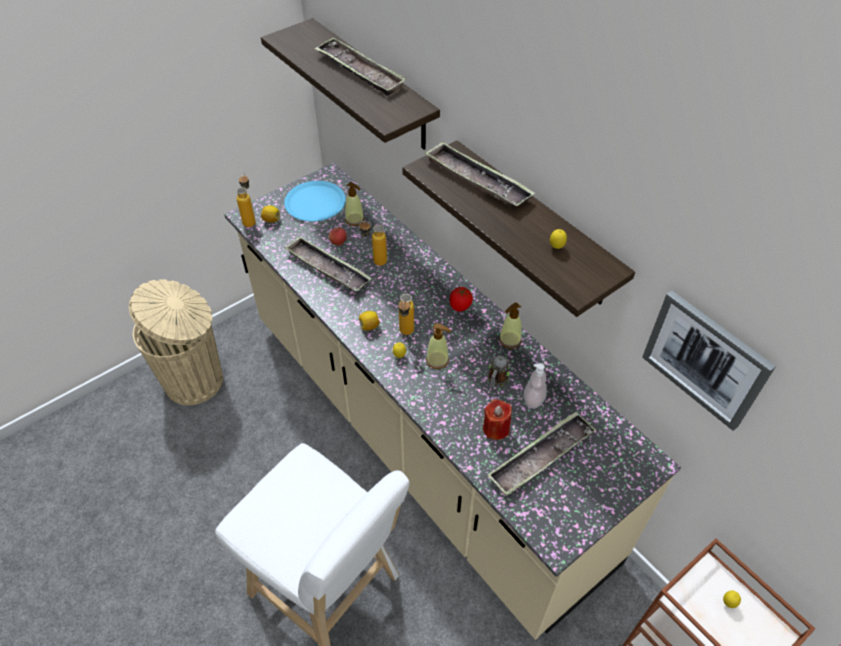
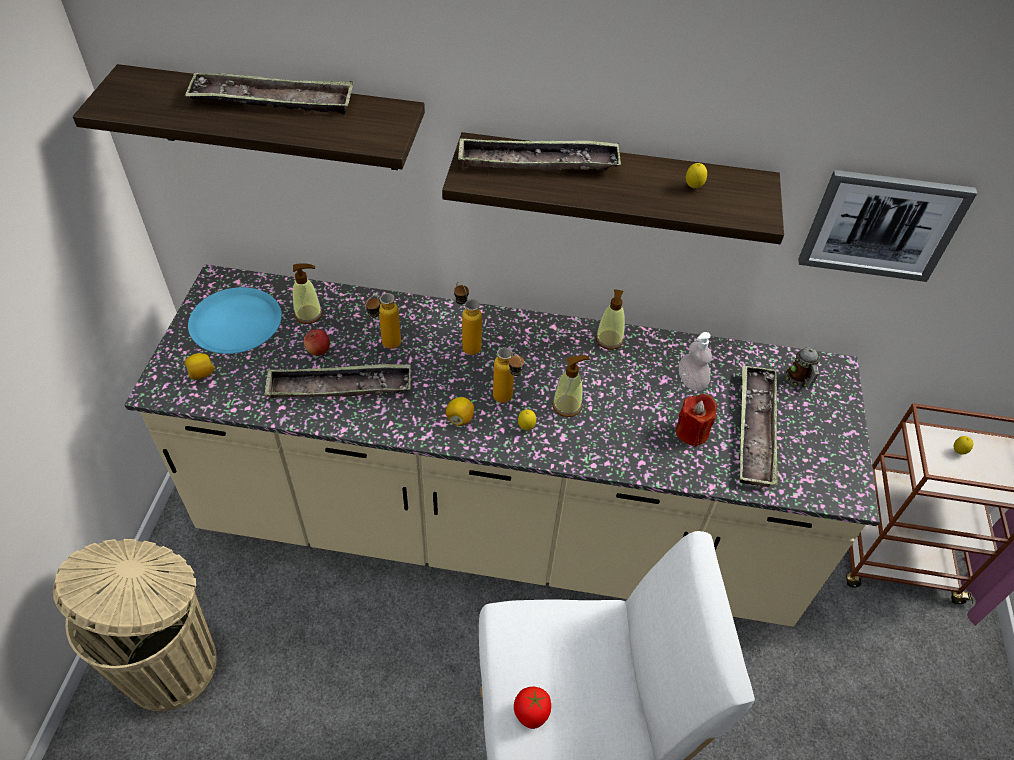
camera: 45 degrees left, 0 degrees up
bottle [236,173,256,227] -> bottle moved to [454,282,482,355]
tomato [450,287,473,312] -> tomato moved to [514,687,551,729]
mug [487,356,510,388] -> mug moved to [786,347,819,389]

